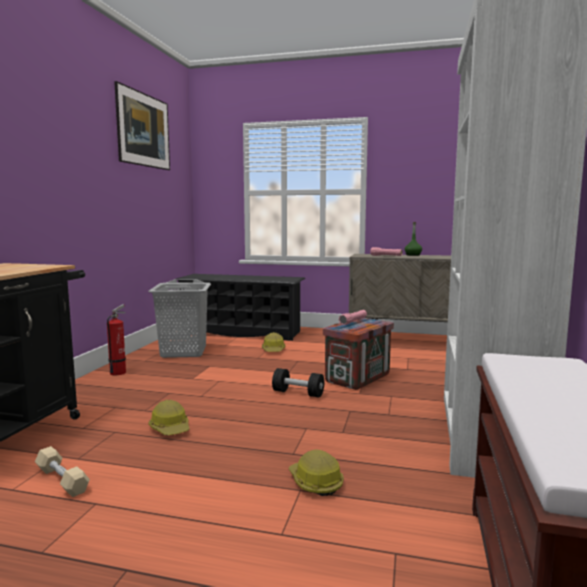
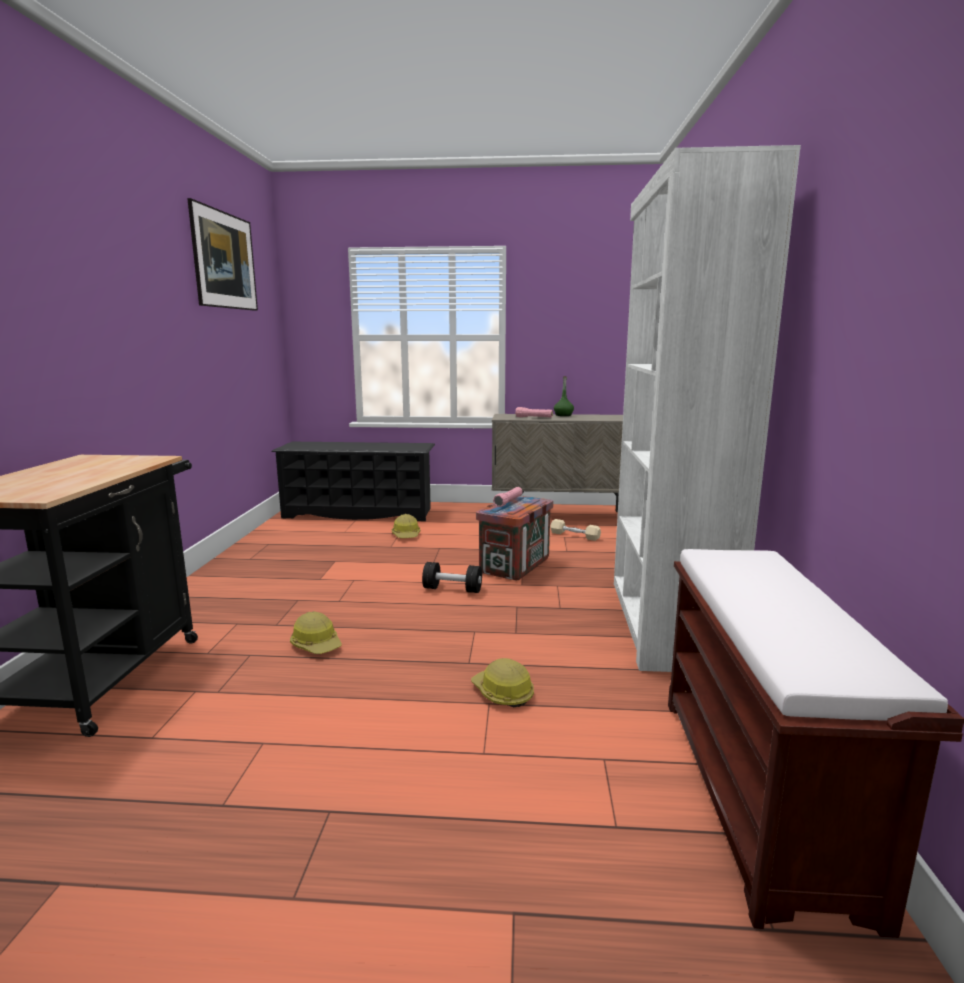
camera: 10 degrees left, 5 degrees up
beige dumbbell [35,446,90,497] -> beige dumbbell moved to [550,519,601,541]
fire extinguisher [107,304,126,375] -> none
grey laundry basket [148,279,211,358] -> none

